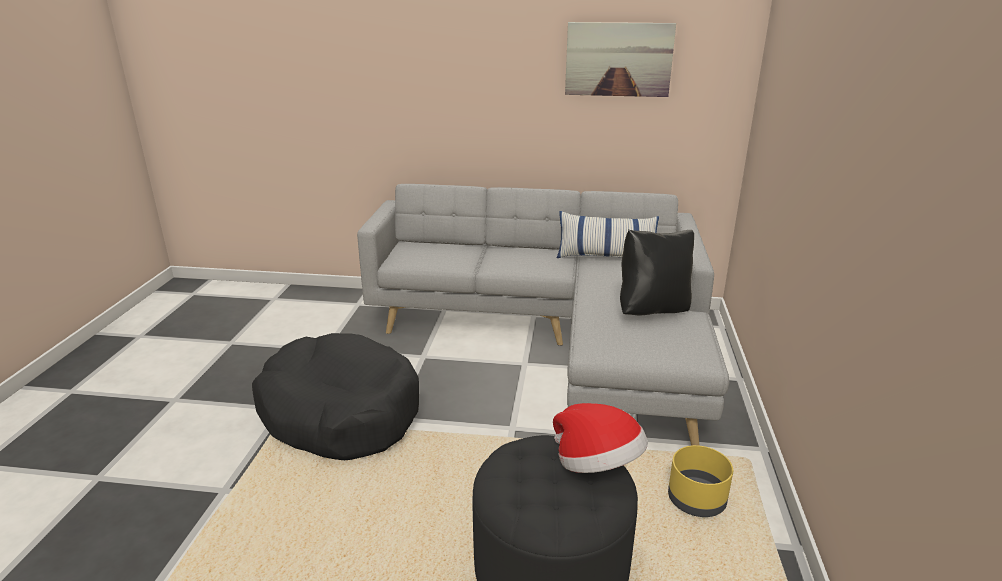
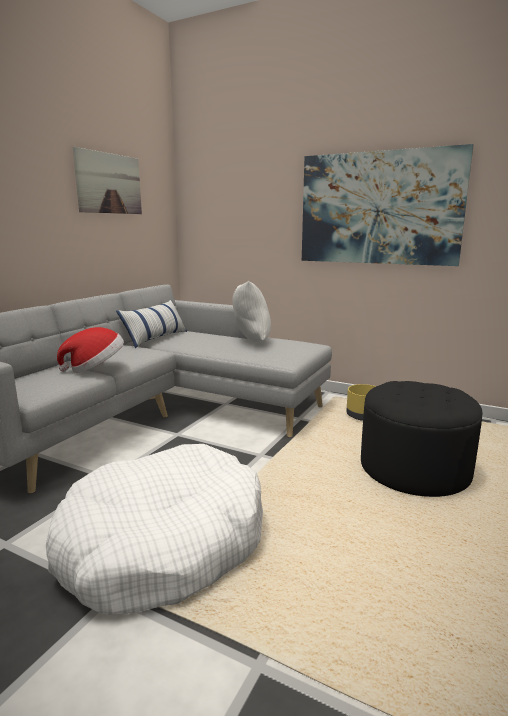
camera: 70 degrees left, 10 degrees down
black dog bed [252,333,419,460] -> white dog bed [46,444,263,615]
hat [553,403,648,473] -> hat moved to [57,327,124,373]
black pillow [620,229,694,316] -> white pillow [232,281,271,342]
none -> picture [302,144,473,266]

